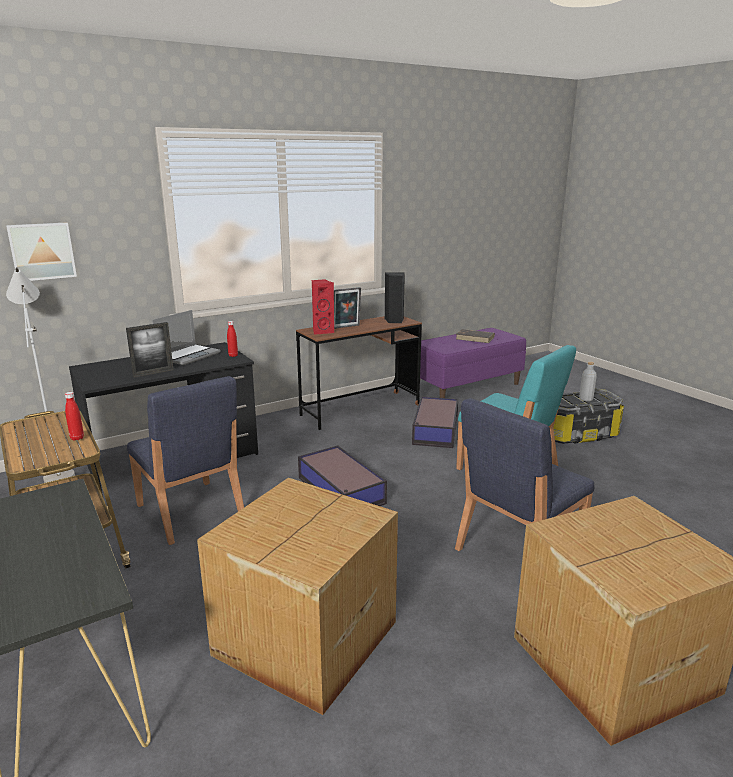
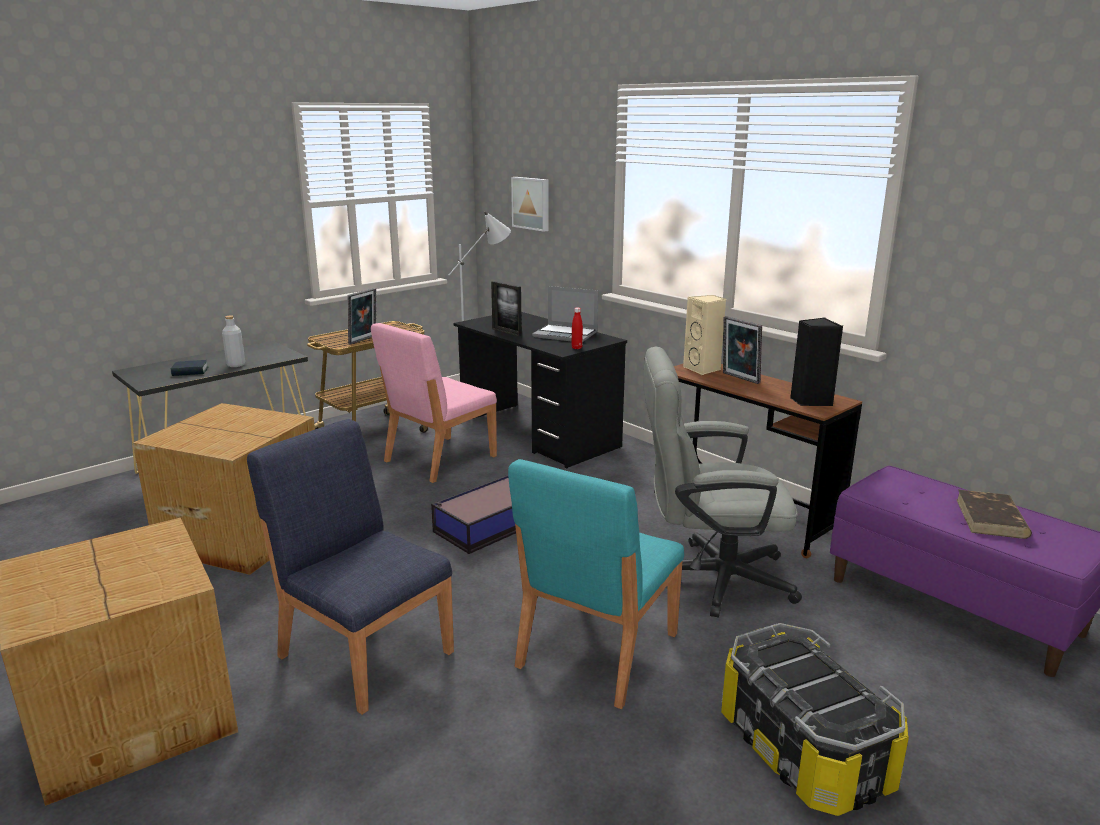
camera: 80 degrees right, 0 degrees up
red bottle [65,392,84,441] -> picture frame [347,288,376,344]
blue chair [127,376,244,545] -> pink chair [371,323,497,483]
red speaker [312,279,334,335] -> beige speaker [683,295,726,375]
storage box [412,396,458,448] -> grey office chair [644,347,802,618]
grey bottle [579,362,597,401] -> grey bottle moved to [222,315,245,367]
none -> book [170,360,208,376]

